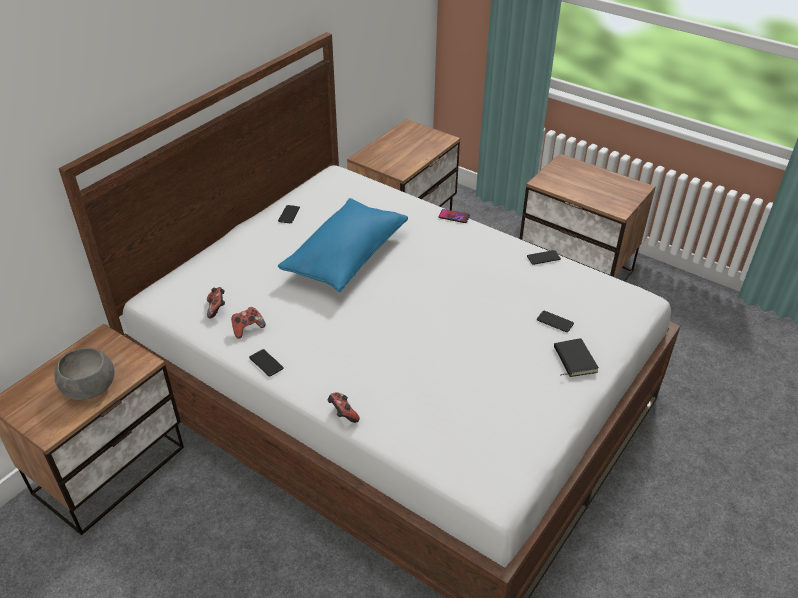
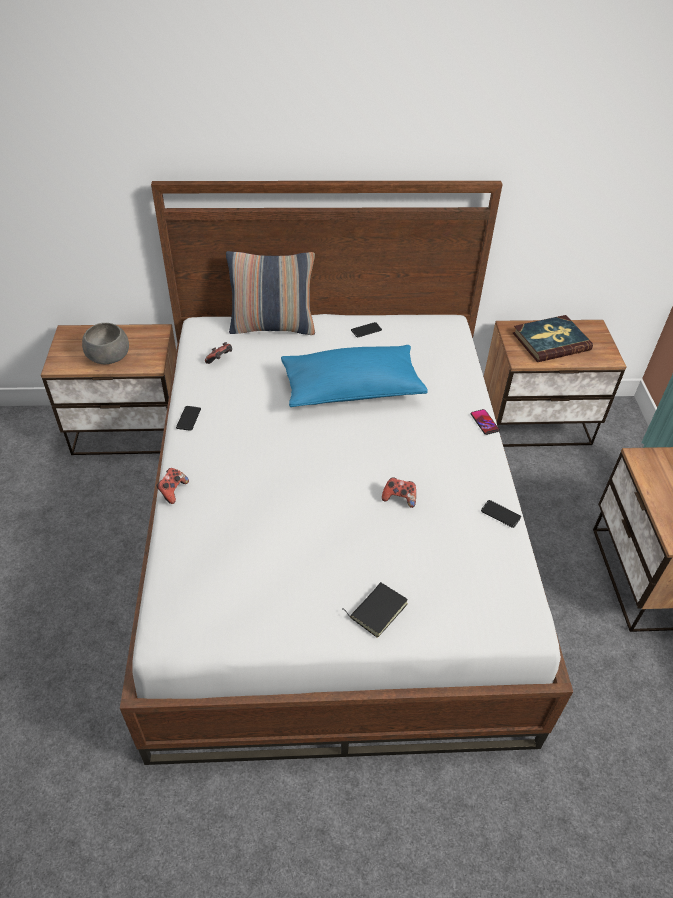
camera: 50 degrees right, 5 degrees up
game controller [231,307,266,339] -> game controller moved to [382,477,416,508]
phone [537,311,574,332] -> none
none -> pillow [226,251,315,335]
none -> book [513,315,593,362]

